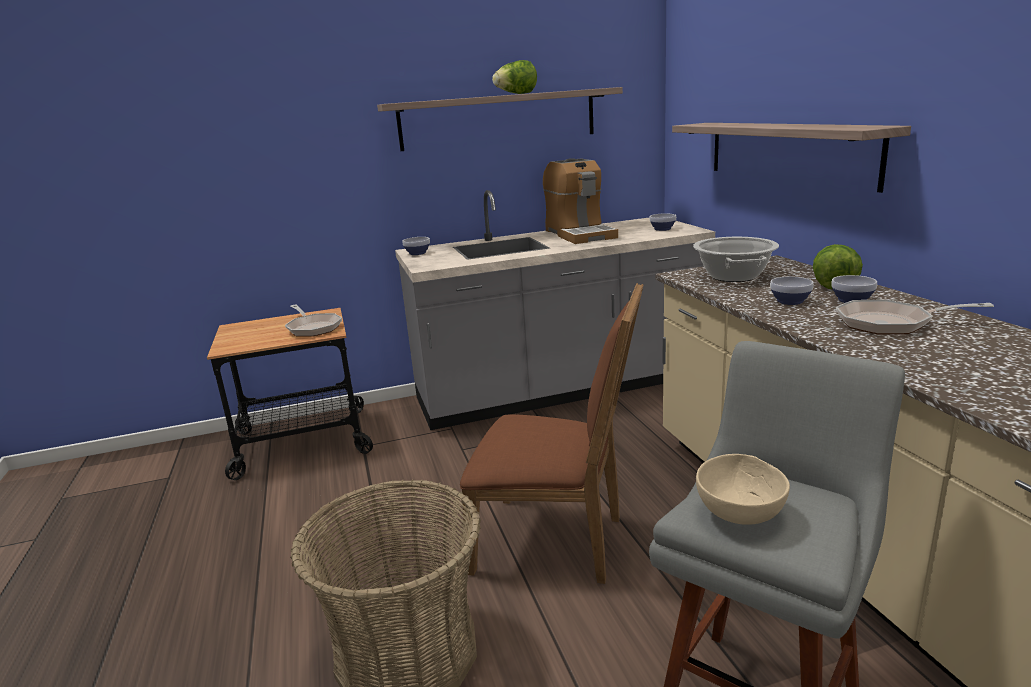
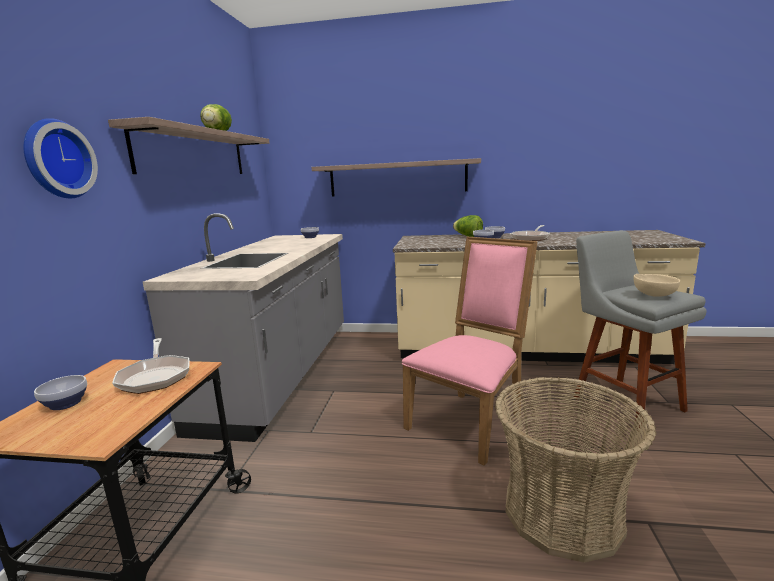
camera: 65 degrees left, 5 degrees down
frying pan [285,305,342,337] -> frying pan turned 75 degrees clockwise [112,338,189,394]
bowl [402,237,430,255] -> bowl moved to [34,375,87,410]
brown chair [460,283,643,584] -> pink chair [402,237,538,466]
coffee machine [543,158,618,244] -> none
cooking pot [693,237,779,282] -> none
none -> wall clock [24,118,98,198]

